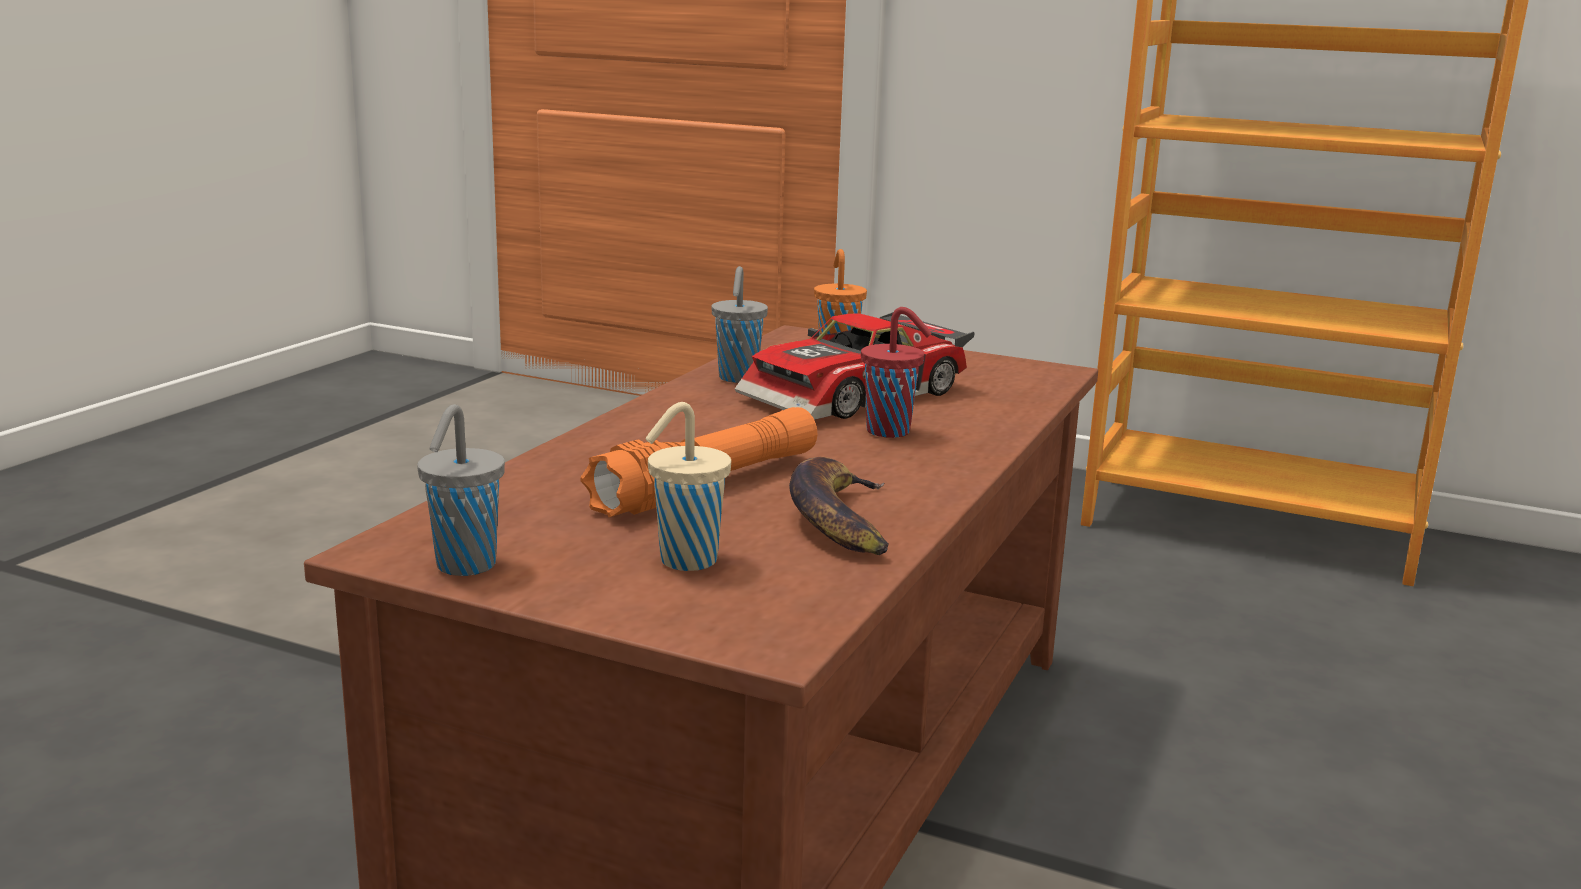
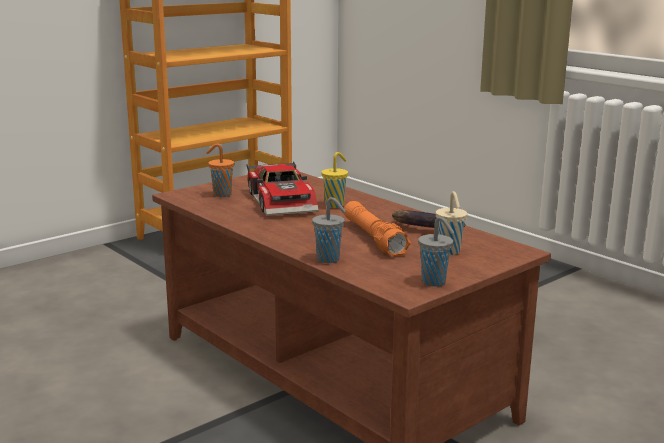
camera: 65 degrees left, 0 degrees up
grey cup [711,266,768,383] -> grey cup moved to [312,197,346,263]
red cup [861,307,932,438] -> yellow cup [321,152,348,208]

